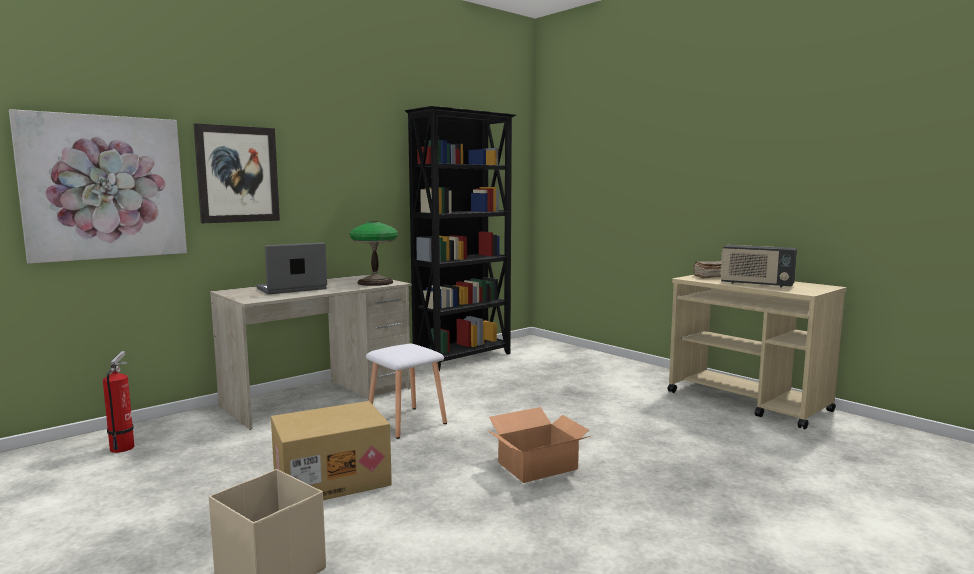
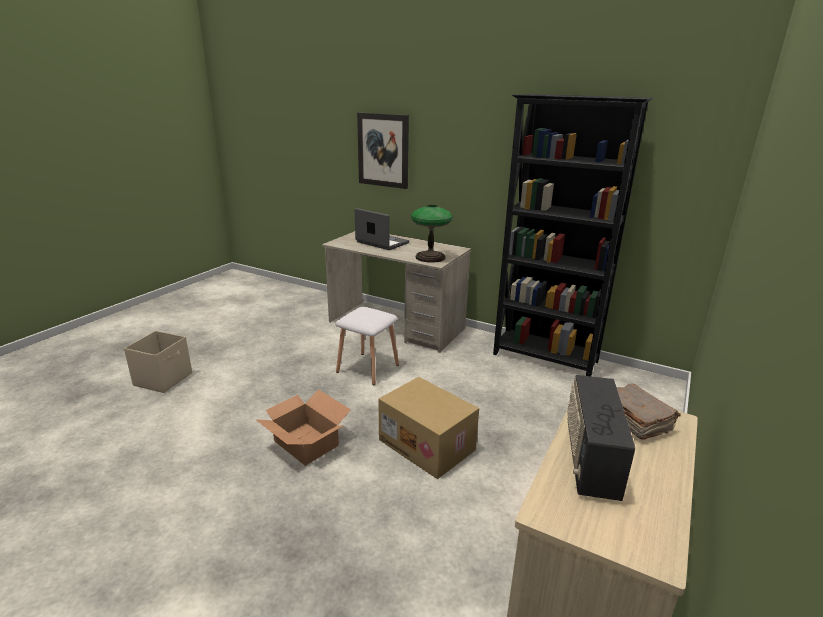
camera: 70 degrees right, 15 degrees up
picture [9,109,187,264] -> none
fire extinguisher [103,351,134,453] -> none
cardboard box [271,401,392,500] -> cardboard box moved to [378,377,479,479]

